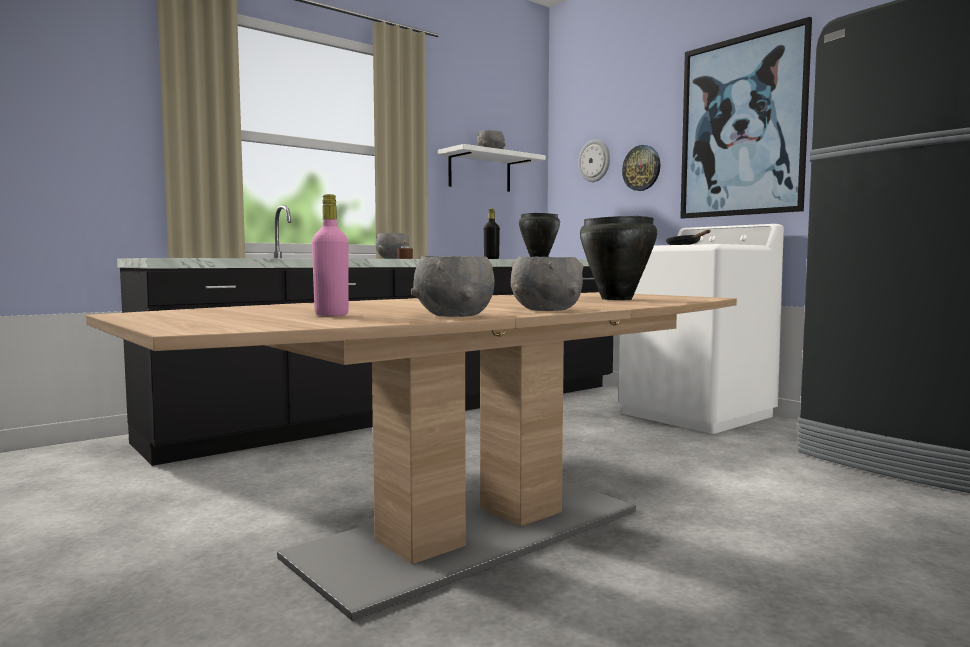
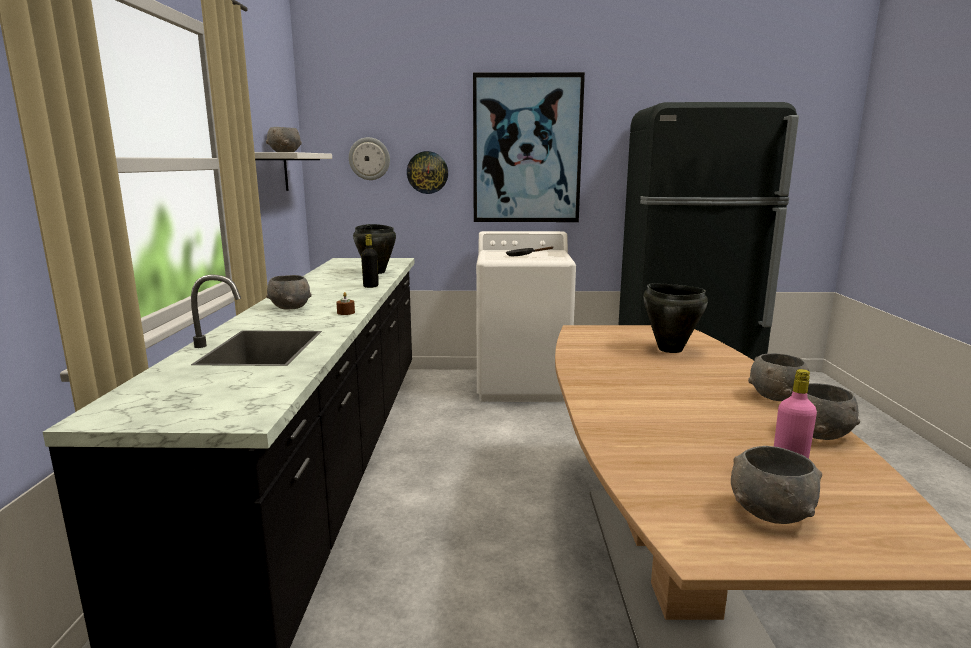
camera: 50 degrees left, 10 degrees up
none -> grey bowl [731,446,822,524]

